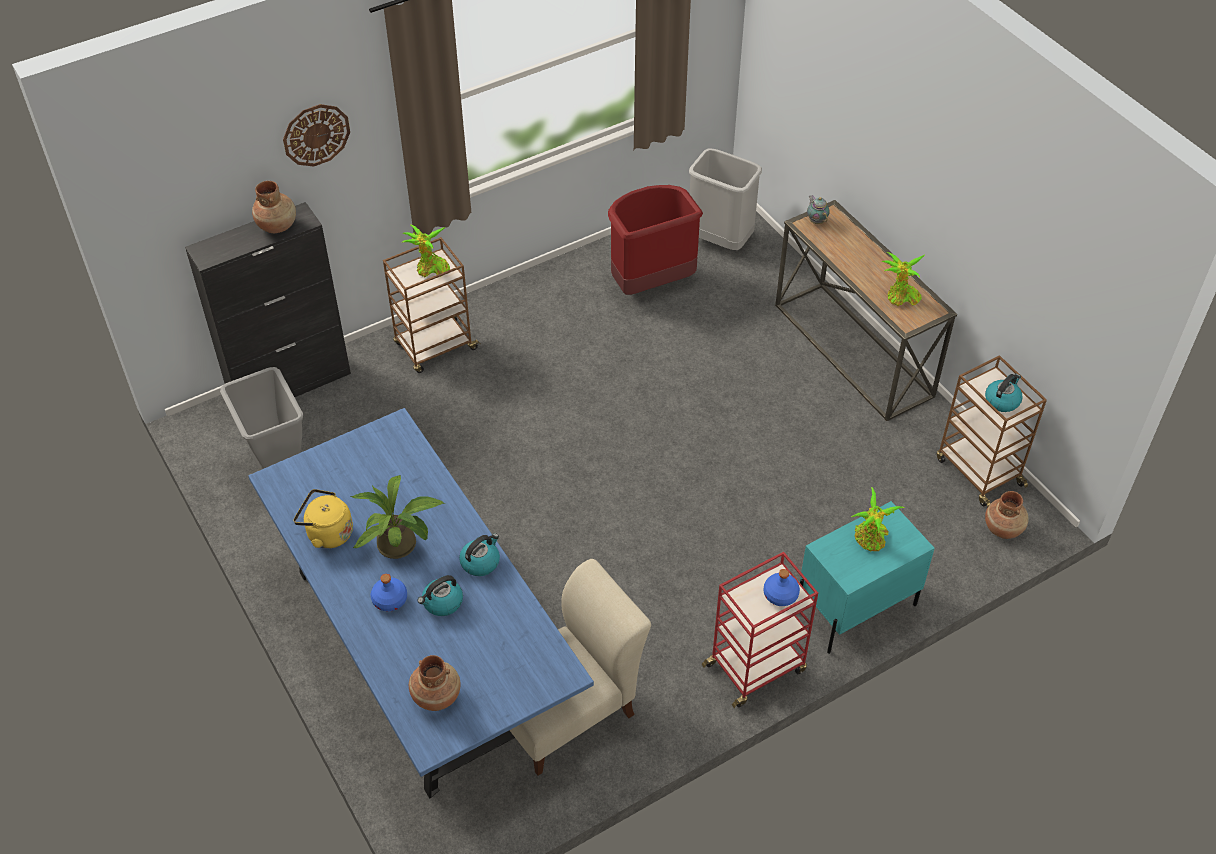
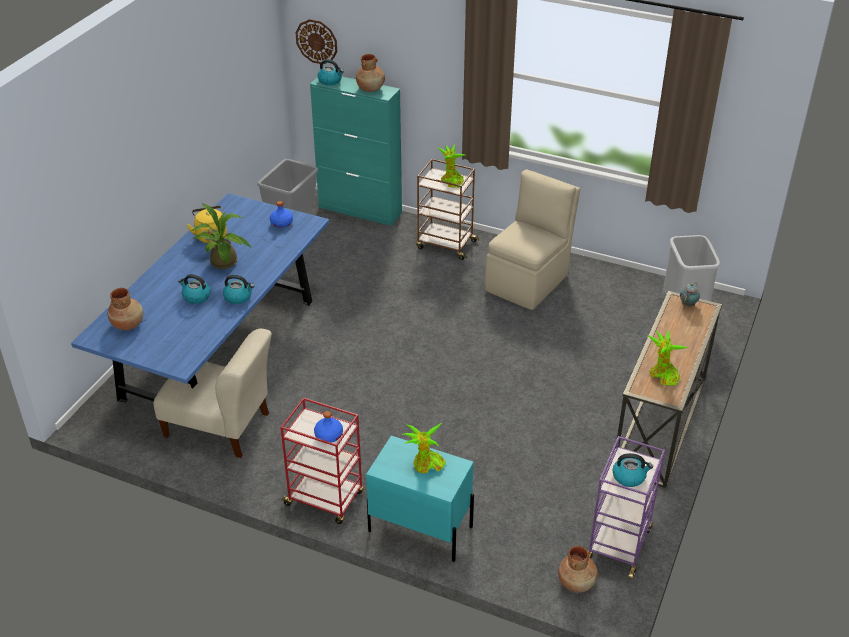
camera: 55 degrees right, 10 degrees down
black cabinet [185,202,351,397] -> turquoise cabinet [310,77,402,226]
wall clock [283,104,350,167] -> wall clock moved to [295,19,337,64]
blue bottle [371,574,407,611] -> blue bottle moved to [270,201,293,228]
red trash can [608,185,703,295] -> none
brown cart [937,355,1047,508] -> purple cart [588,436,665,579]
none -> kettle [318,59,344,85]
none -> beige chair [485,169,580,310]

